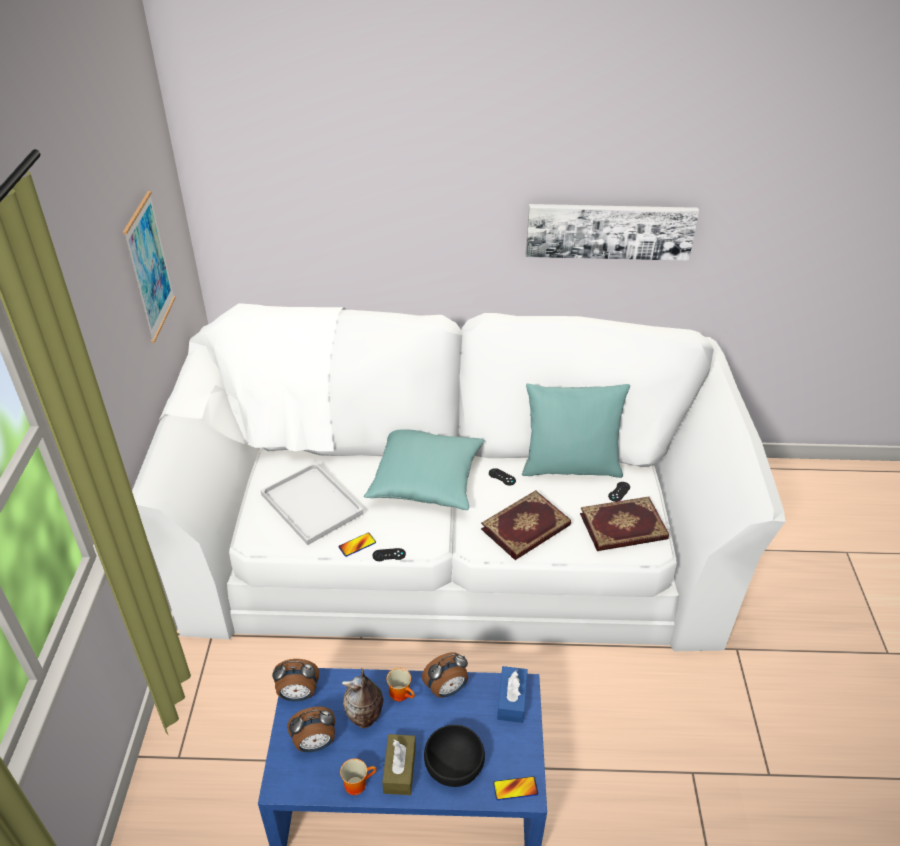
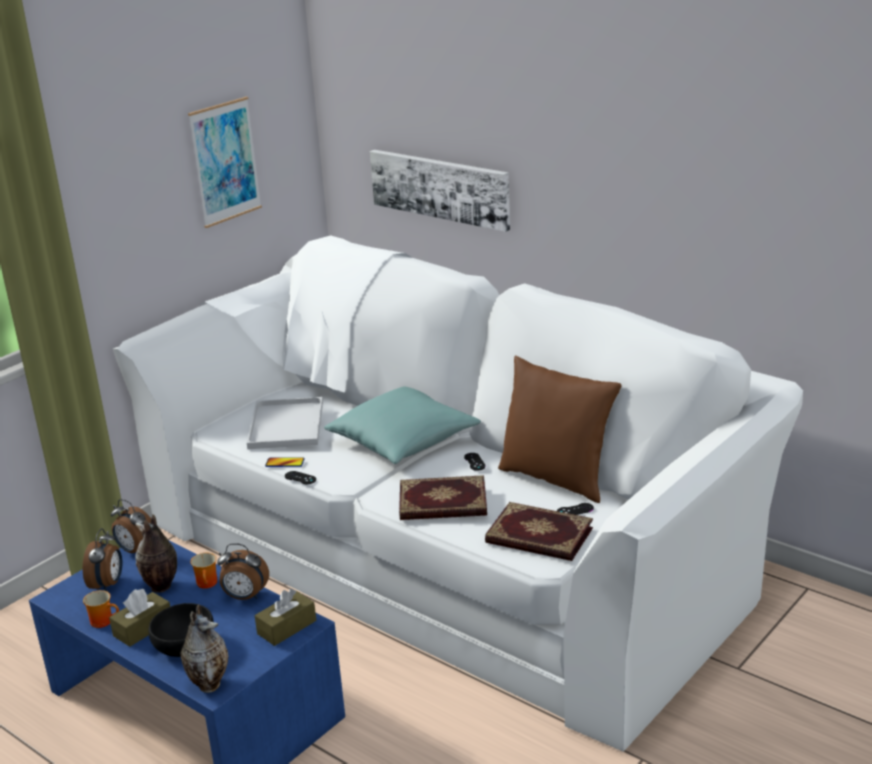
camera: 40 degrees right, 15 degrees down
alarm clock [287,707,335,752] -> alarm clock turned 105 degrees counterclockwise [83,528,122,591]
phone [493,776,538,800] -> vase [181,604,228,693]
blue tissue box [497,666,528,723] -> brown tissue box [255,589,316,646]
turquoise pillow [522,383,630,478] -> brown pillow [498,356,622,503]
picture [526,204,699,261] -> picture moved to [370,150,510,232]

